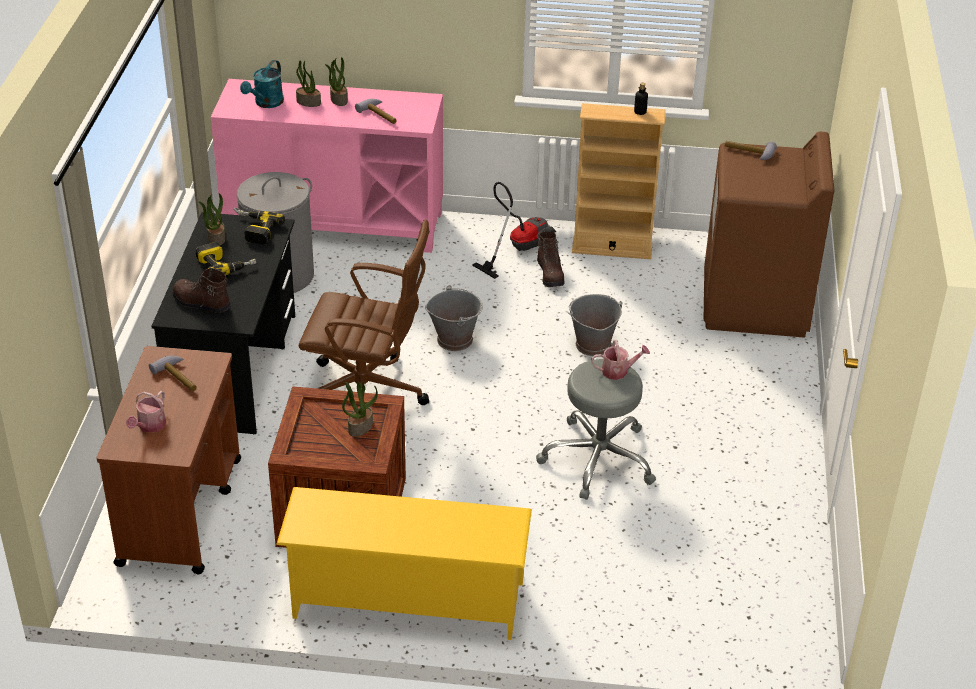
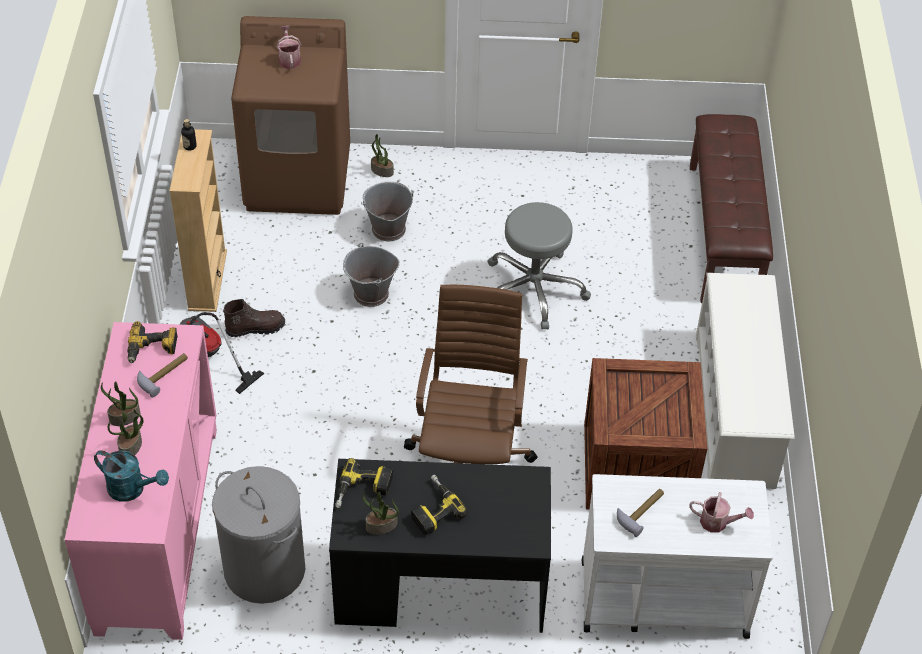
camera: 95 degrees left, 10 degrees up
brown cart [97,346,241,574] -> white cart [582,474,773,639]
brown boot [172,268,231,313] -> none
yellow shoe rack [276,487,532,640] -> white shoe rack [696,273,794,489]
potted plant [342,382,378,437] -> potted plant moved to [371,134,394,177]
grey bucket [425,285,483,351] -> grey bucket moved to [361,182,414,241]
watering can [591,340,650,380] -> watering can moved to [277,26,301,69]
hammer [725,141,777,160] -> none
none -> power drill [127,321,178,363]
none -> brown bench [690,114,773,303]

